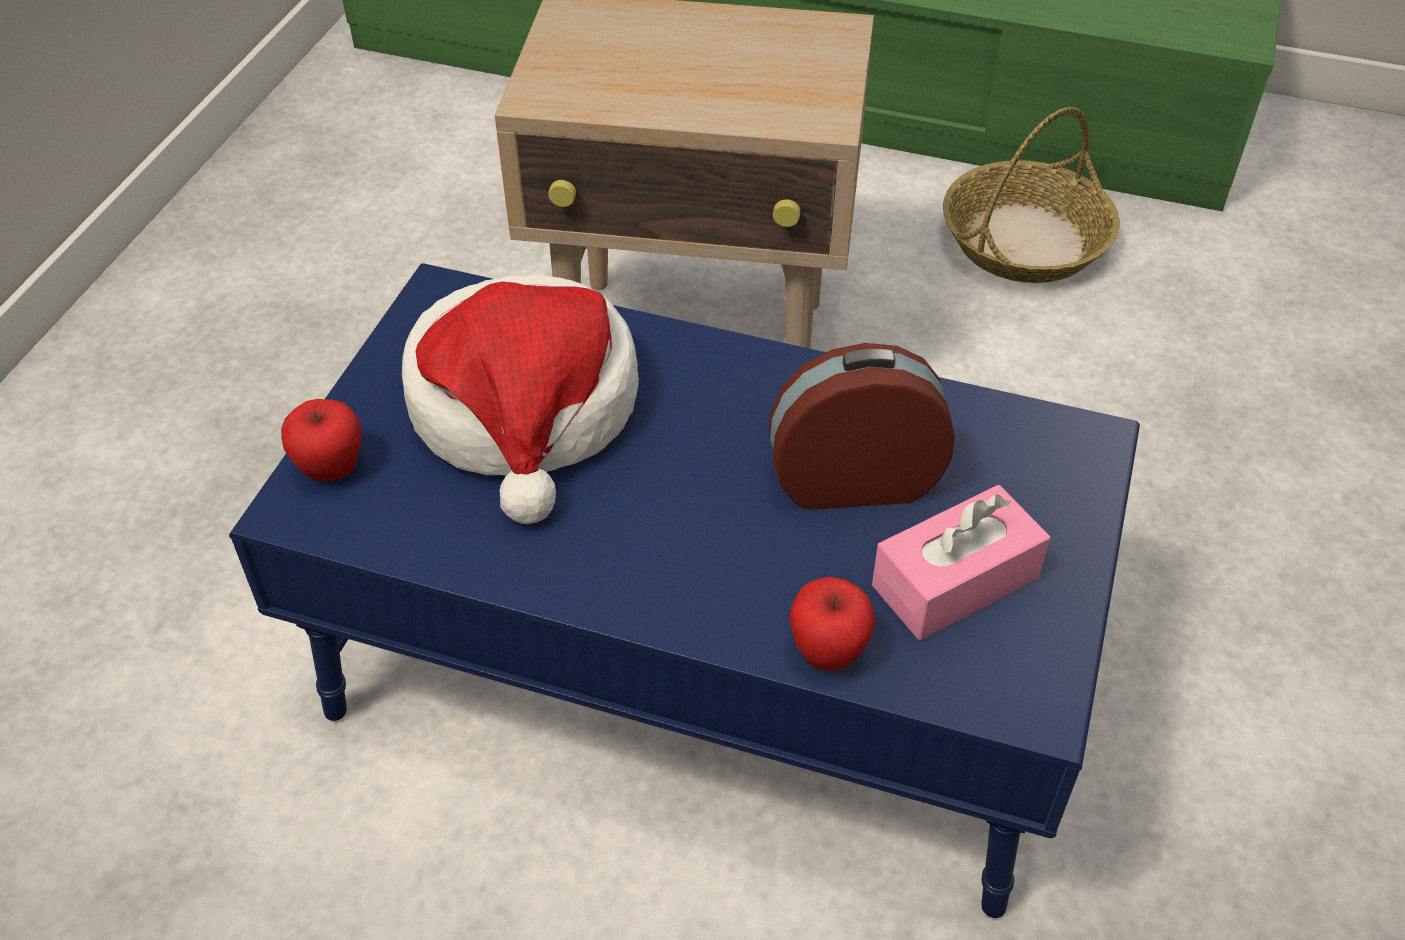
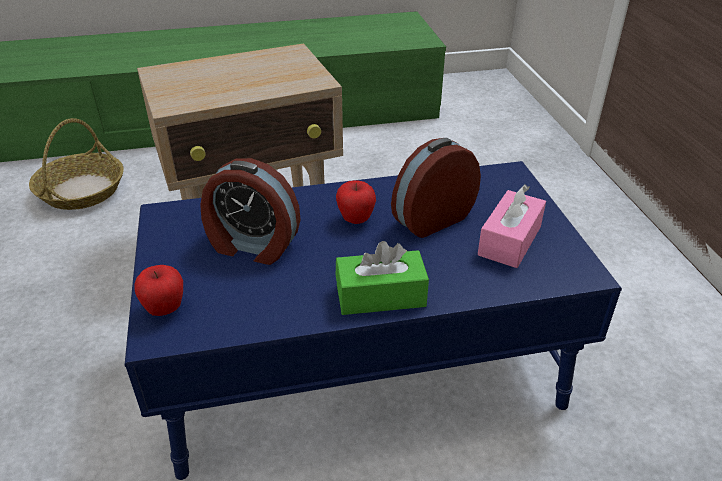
camera: 30 degrees left, 10 degrees down
hat [402,274,639,525] -> alarm clock [200,158,300,265]
apple [789,577,875,671] -> apple moved to [336,180,376,224]
basket [943,107,1120,283] -> basket moved to [29,118,124,210]
none -> green tissue box [336,241,429,315]

